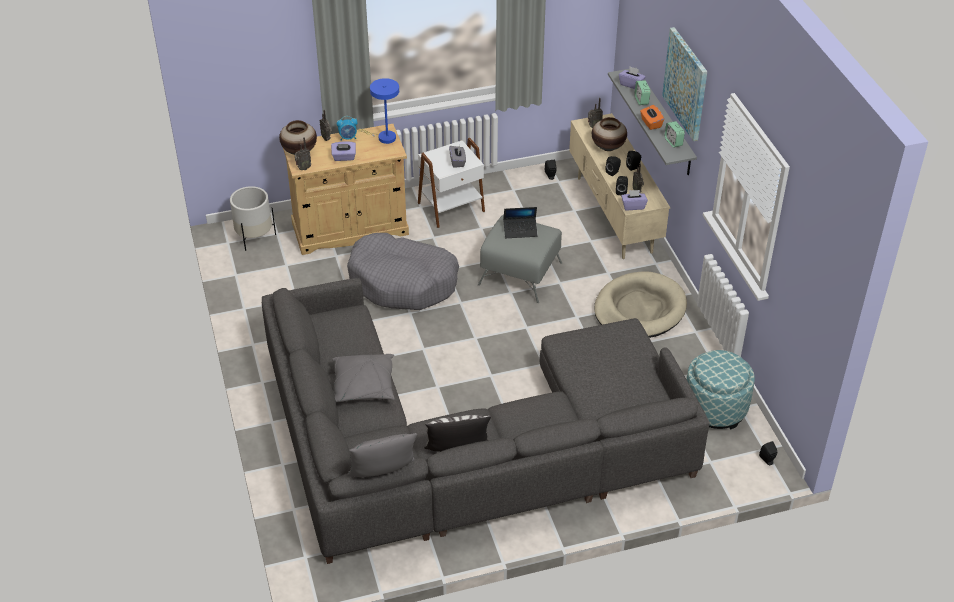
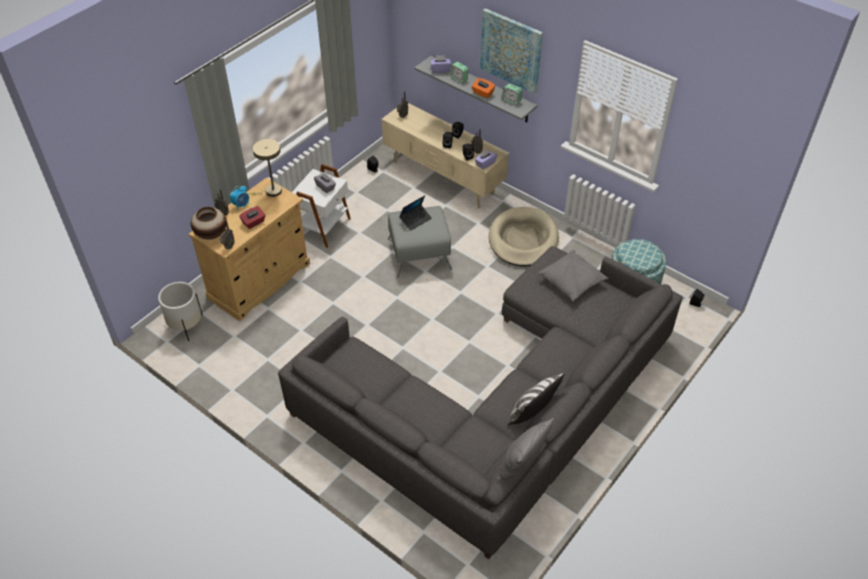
camera: 35 degrees left, 5 degrees up
purple tissue box [331,141,356,161] -> red tissue box [239,206,266,229]
grey pillow [332,354,395,402] -> grey pillow moved to [538,250,609,302]
grey dog bed [347,233,459,310] -> none
blue table lamp [359,78,399,144] -> beige table lamp [249,139,282,197]
vase [592,117,627,151] -> none

